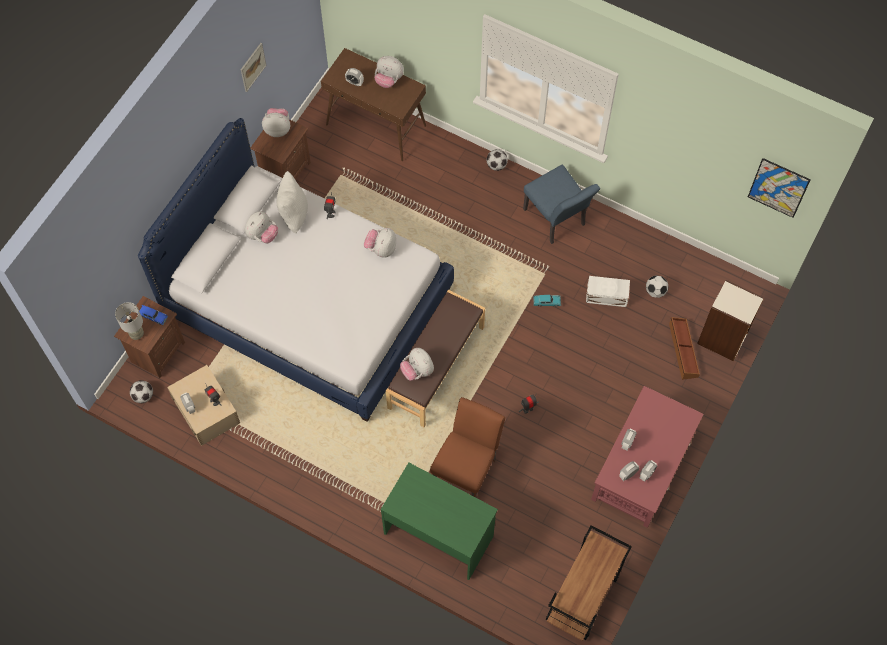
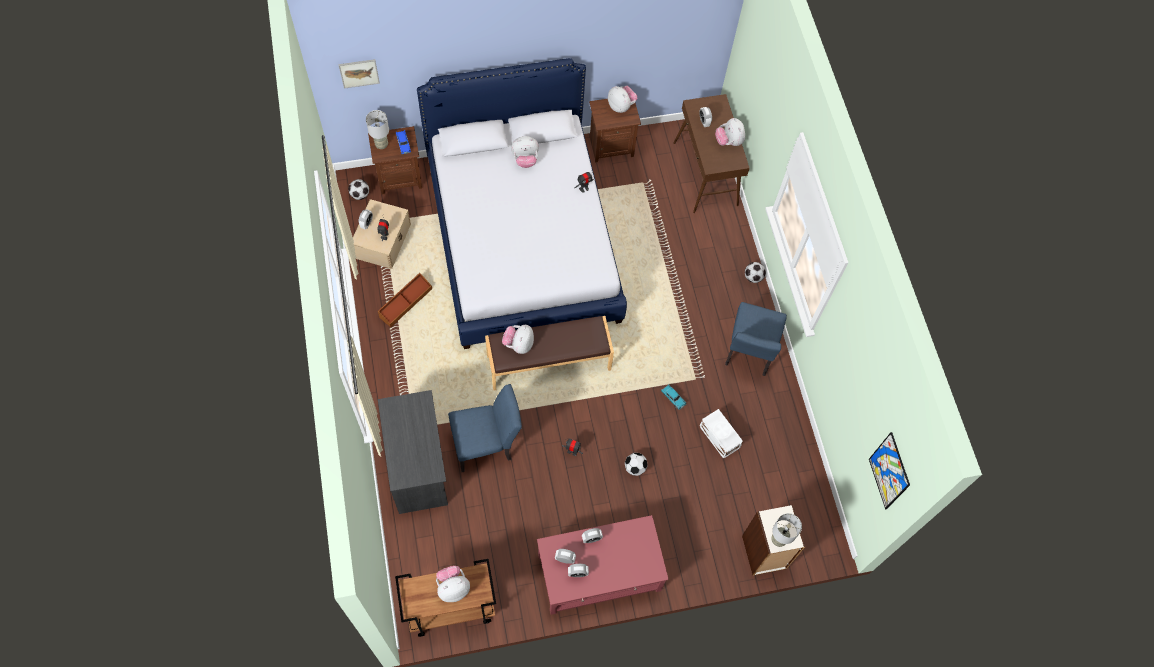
camera: 45 degrees right, 0 degrees up
picture [241,43,266,92] -> picture moved to [338,59,380,89]
white pillow [277,171,308,234] -> none
plush toy [364,228,396,258] -> plush toy moved to [436,566,470,602]
green desk [380,463,498,580] -> grey desk [378,390,448,514]
brown chair [430,397,505,497] -> blue chair [448,384,522,472]
football [646,275,668,298] -> football moved to [625,453,648,476]
brown storage box [669,317,700,380] -> brown storage box moved to [378,273,432,327]
none -> grey table lamp [771,513,802,547]

